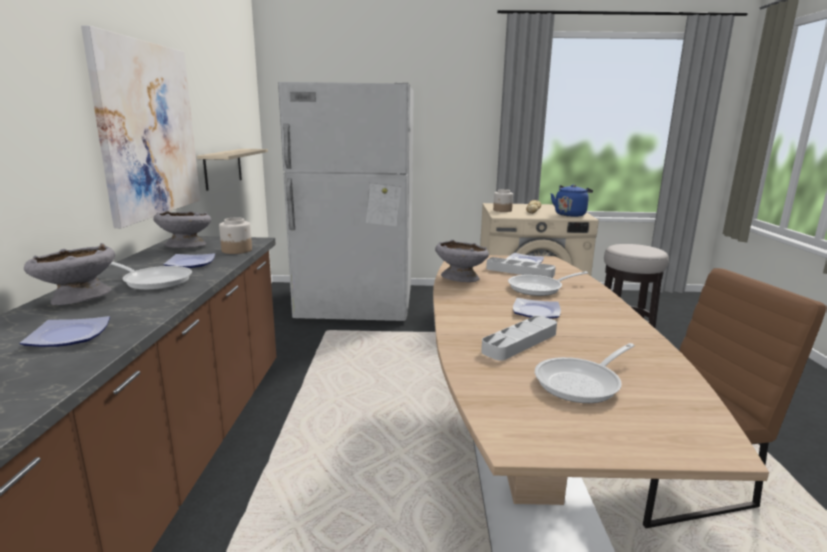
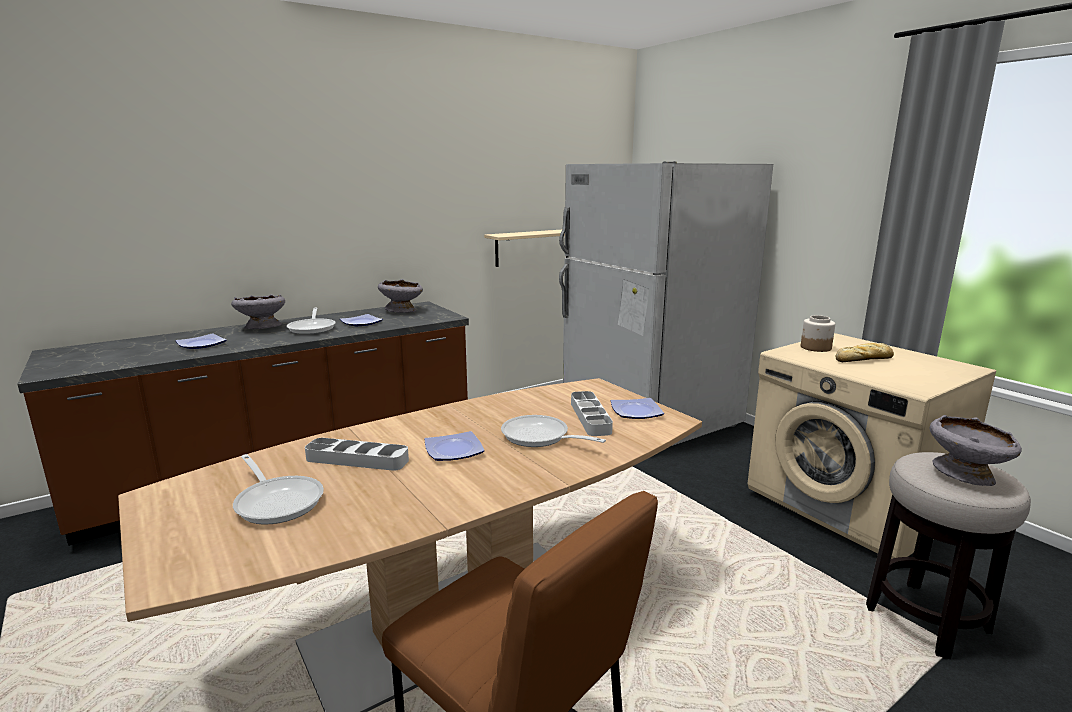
camera: 55 degrees right, 0 degrees up
picture [81,25,200,228] -> none
jar [219,217,252,254] -> none
grey bowl [435,239,489,282] -> grey bowl moved to [930,415,1022,486]
frying pan [535,343,635,403] -> frying pan turned 150 degrees counterclockwise [233,454,324,525]
blue kettle [551,184,593,217] -> none

